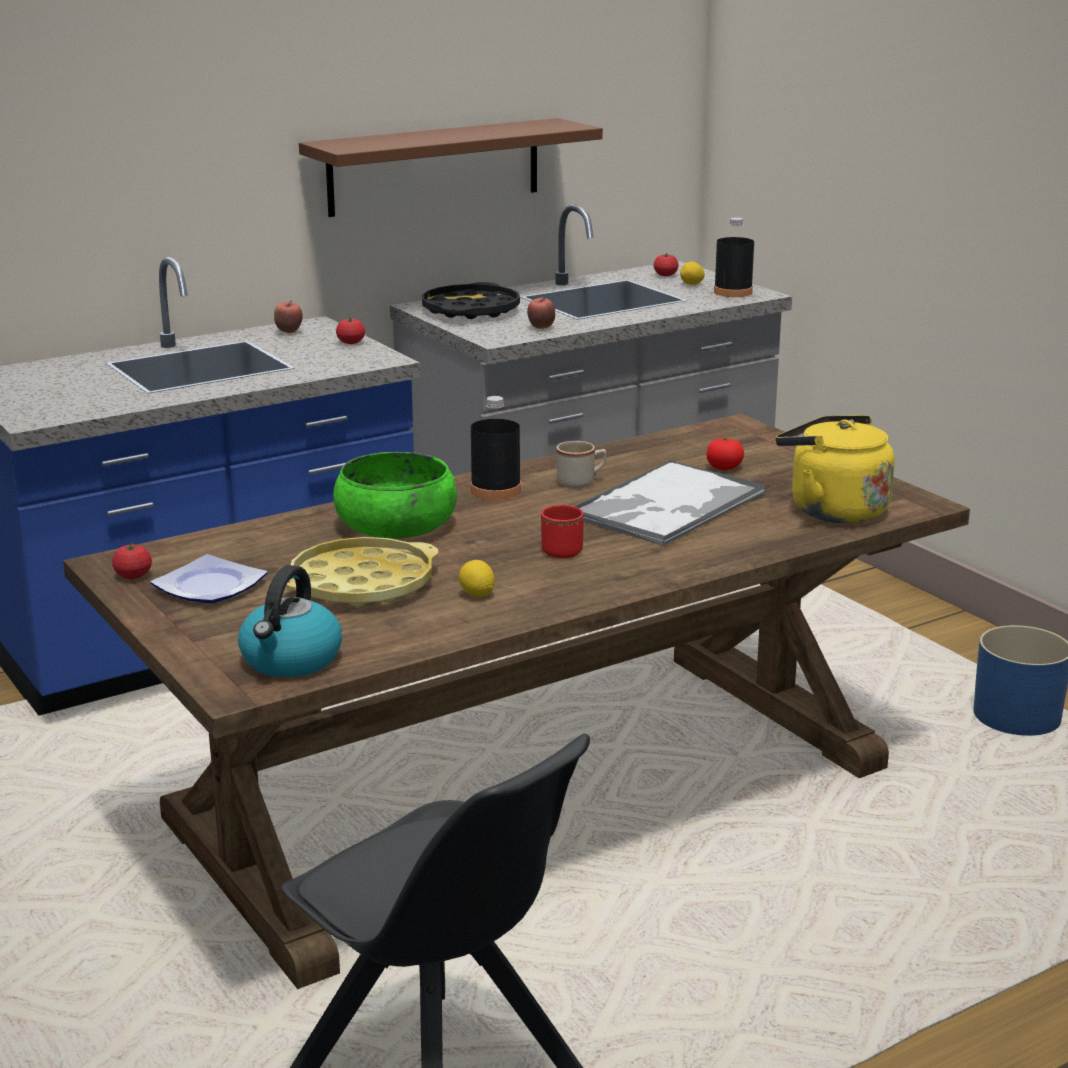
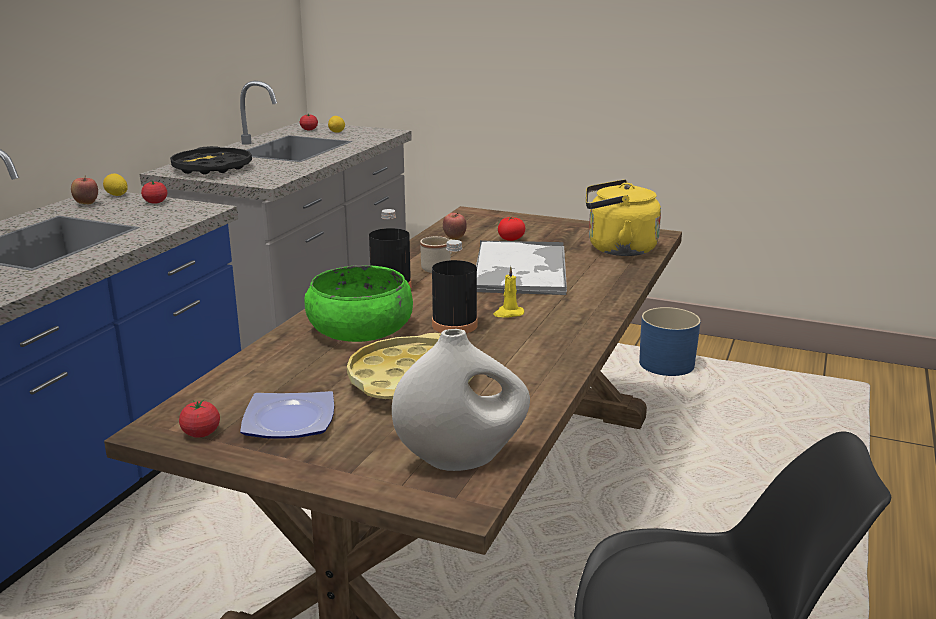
camera: 35 degrees left, 0 degrees up
kettle [238,565,342,677] -> white vase [392,329,530,471]
brown shelf [299,118,603,217] -> none
lemon [459,560,495,597] -> lemon moved to [103,173,128,196]
apple [527,297,555,329] -> apple moved to [443,212,467,239]
red mug [541,505,584,558] -> yellow candle [493,266,524,317]
black bottle [714,218,754,297] -> black bottle moved to [432,240,478,333]

